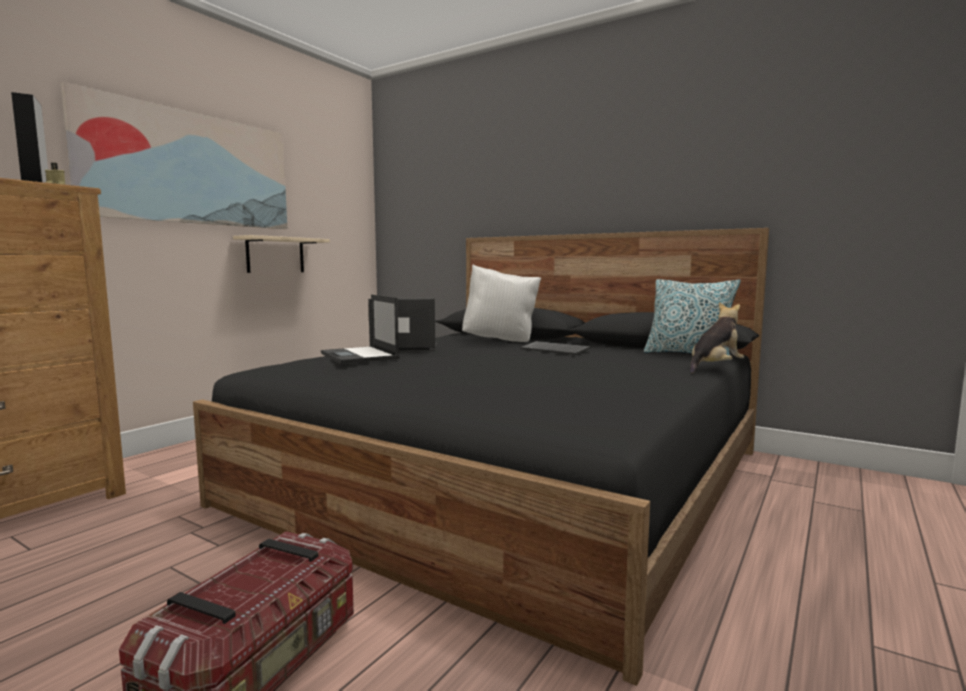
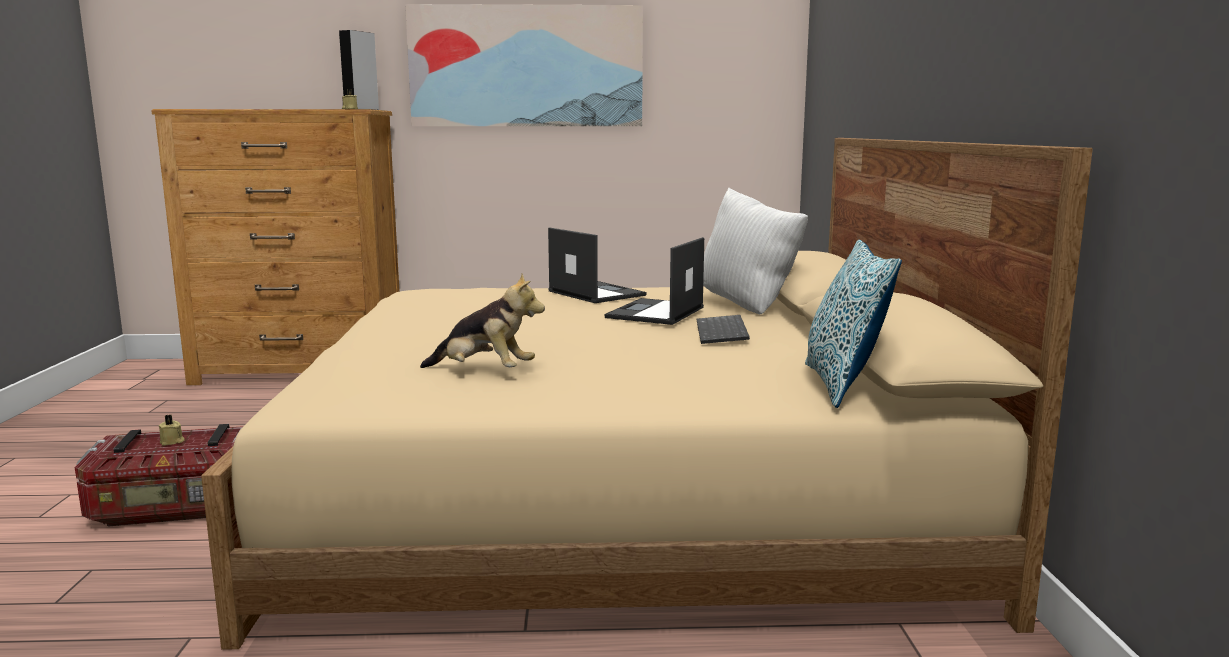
camera: 55 degrees right, 5 degrees up
black bed [193,228,769,686] -> beige bed [201,138,1093,650]
beige shelf [233,235,330,273] -> none
laptop [321,295,400,364] -> laptop moved to [605,237,704,325]
plush toy [690,302,744,374] -> plush toy moved to [420,274,545,368]
none -> beige candle [159,415,185,446]

